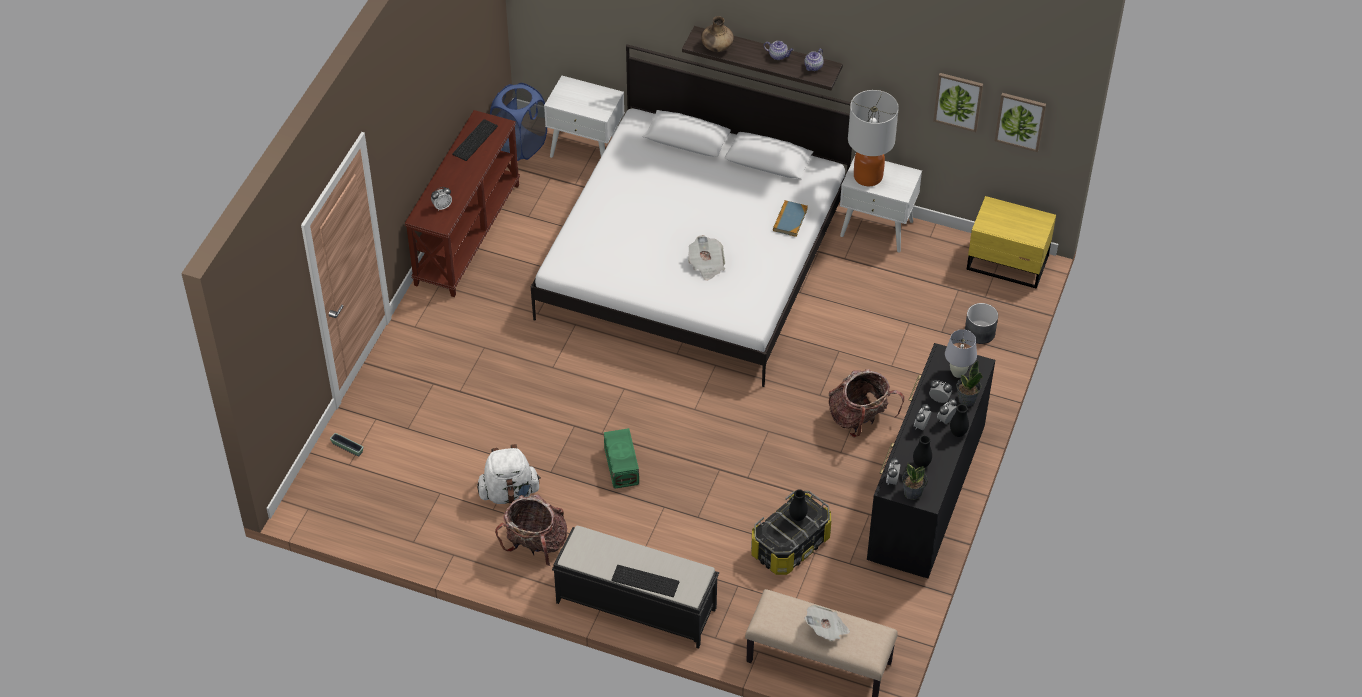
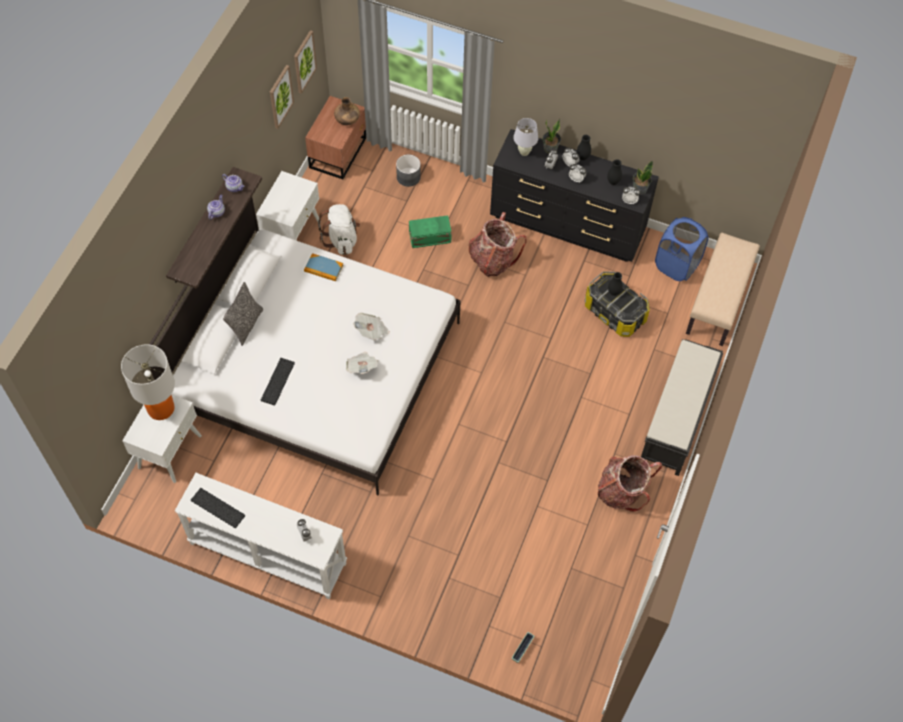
camera: 90 degrees left, 10 degrees up
brown console table [404,110,520,297] -> white console table [175,473,347,599]
white backpack [477,444,541,504] -> white backpack moved to [318,204,360,255]
blue laundry basket [490,83,547,161] -> blue laundry basket moved to [655,217,709,281]
green storage box [604,428,639,489] -> green storage box moved to [409,215,452,248]
keyboard [611,565,679,597] -> keyboard moved to [261,358,295,406]
brown vase [701,16,734,52] -> brown vase moved to [334,97,360,125]
newspaper [804,605,850,641] -> newspaper moved to [346,352,378,374]
table lamp [848,90,899,186] -> table lamp moved to [121,344,175,420]
yellow nightstand [967,196,1056,289] -> brown nightstand [305,96,366,179]
none -> pillow [223,282,263,346]

